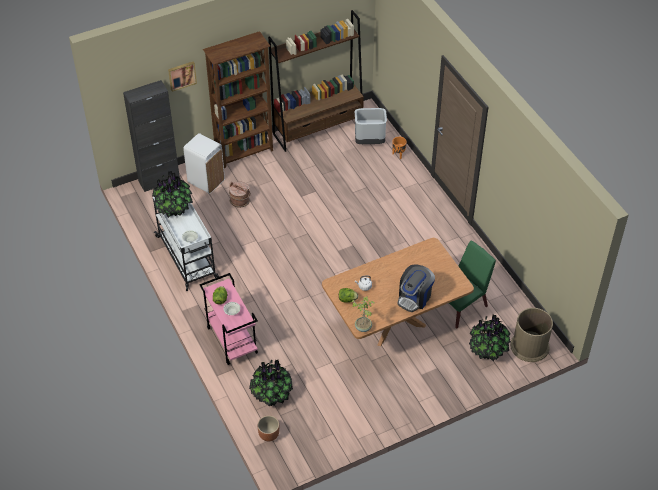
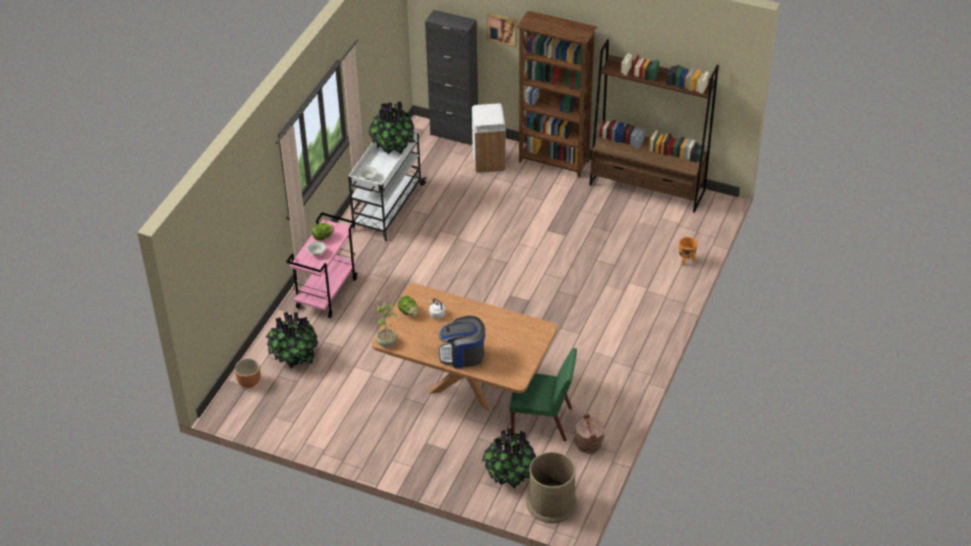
camera: 50 degrees right, 5 degrees down
brown bucket [229,181,250,208] -> brown bucket moved to [574,414,604,454]
grey trash can [355,108,387,144] -> none

